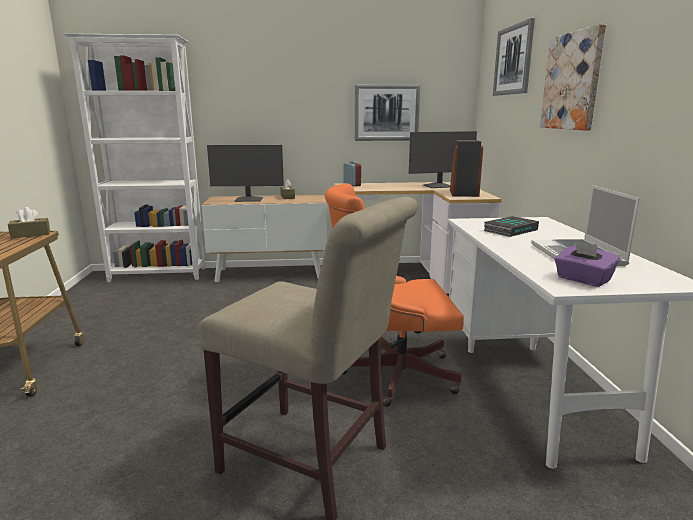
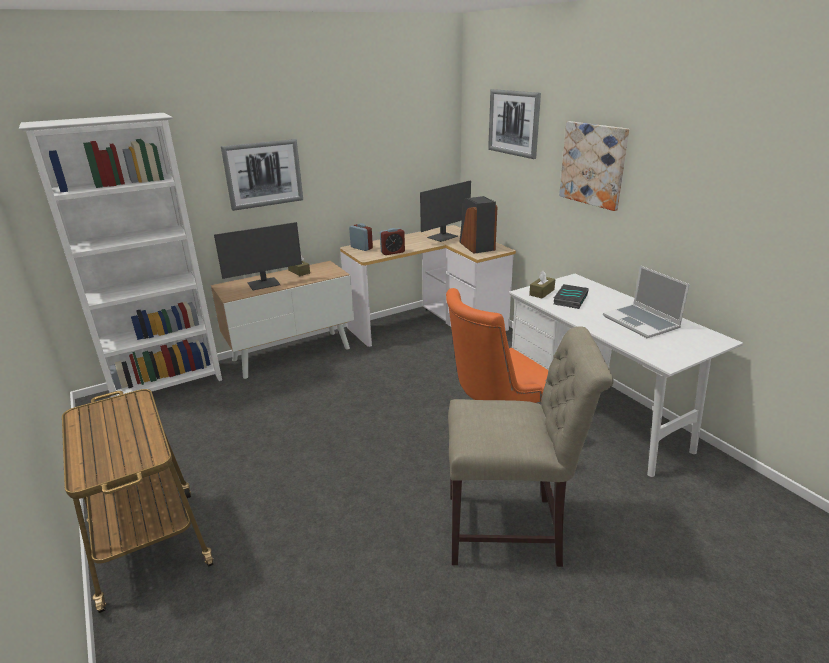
camera: 25 degrees left, 10 degrees up
brown tissue box [8,207,50,238] -> brown tissue box moved to [529,271,555,299]
picture [355,85,420,141] -> picture moved to [221,139,303,211]
purple tissue box [555,240,620,287] -> none
none -> alarm clock [380,228,405,255]

